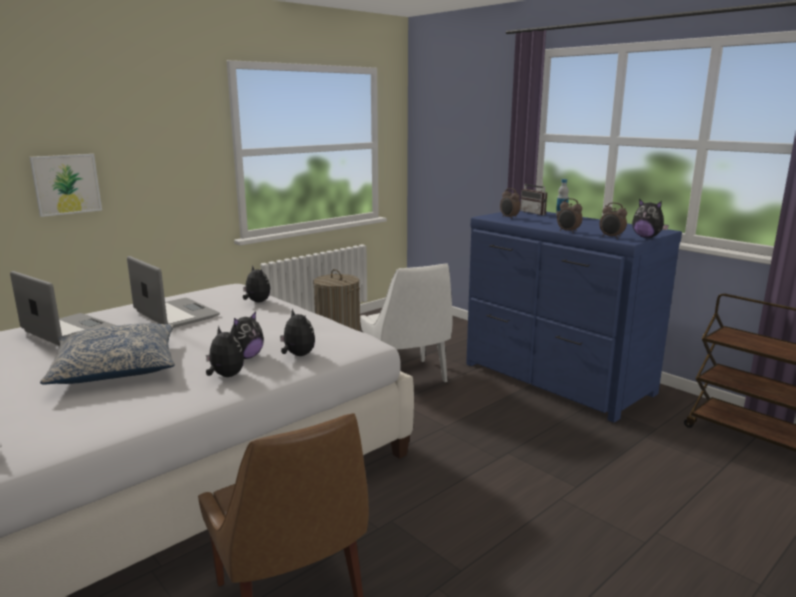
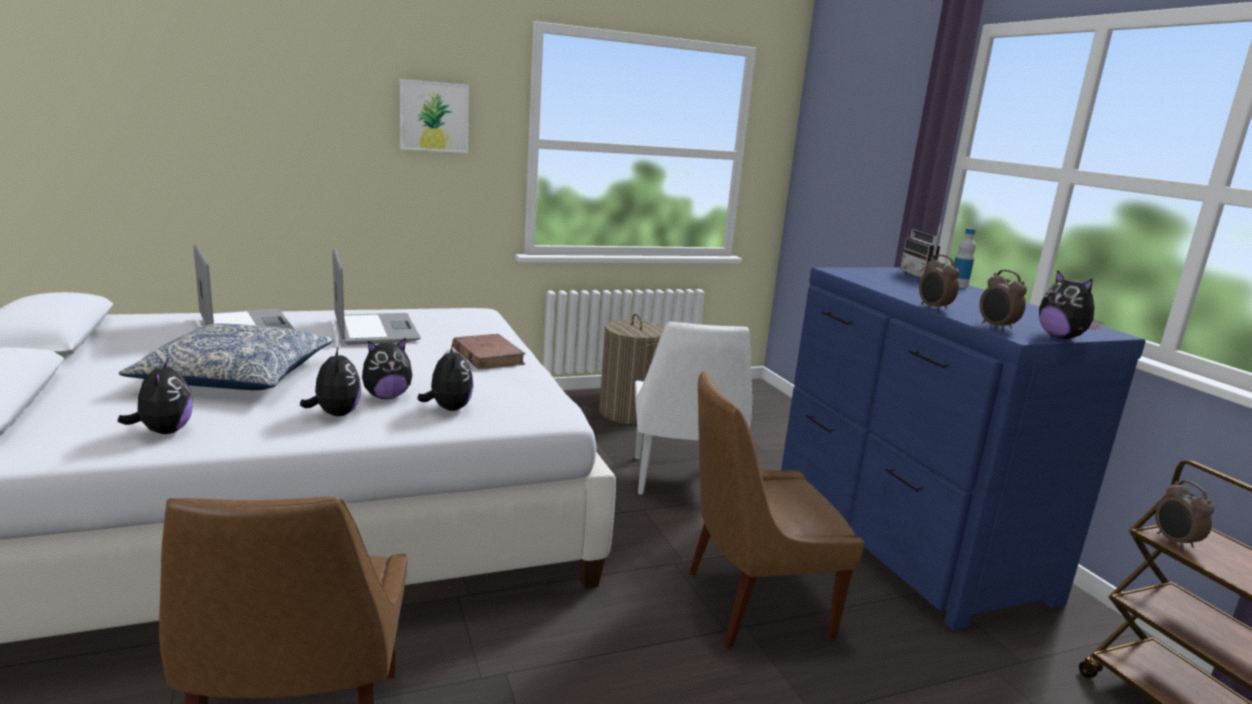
camera: 20 degrees right, 0 degrees up
picture [30,154,102,217] -> picture moved to [400,79,469,153]
plush toy [243,265,270,302] -> plush toy moved to [118,357,193,434]
alarm clock [500,188,520,219] -> alarm clock moved to [1155,480,1214,550]
none -> brown book [452,334,526,370]
none -> brown chair [689,371,864,649]

